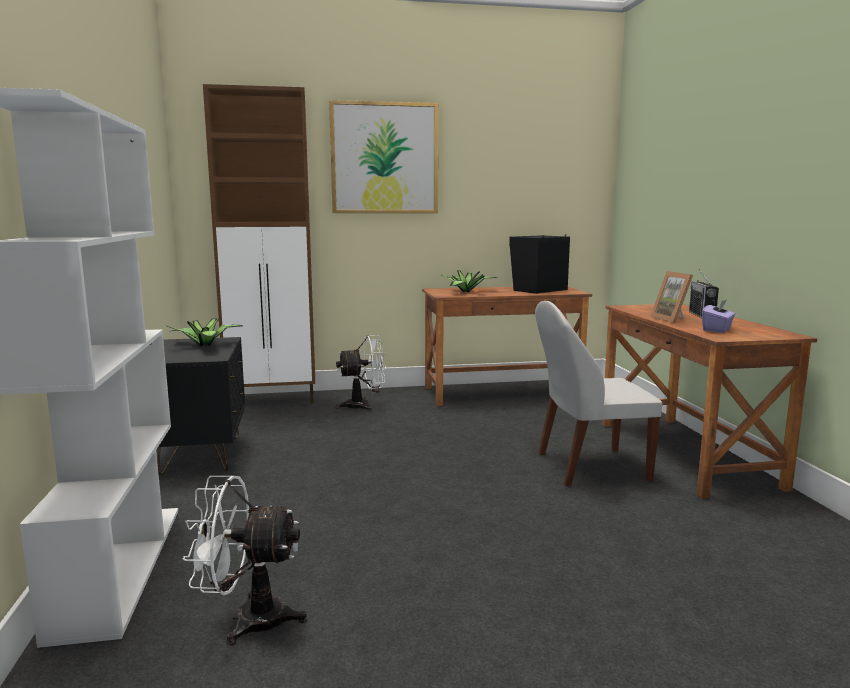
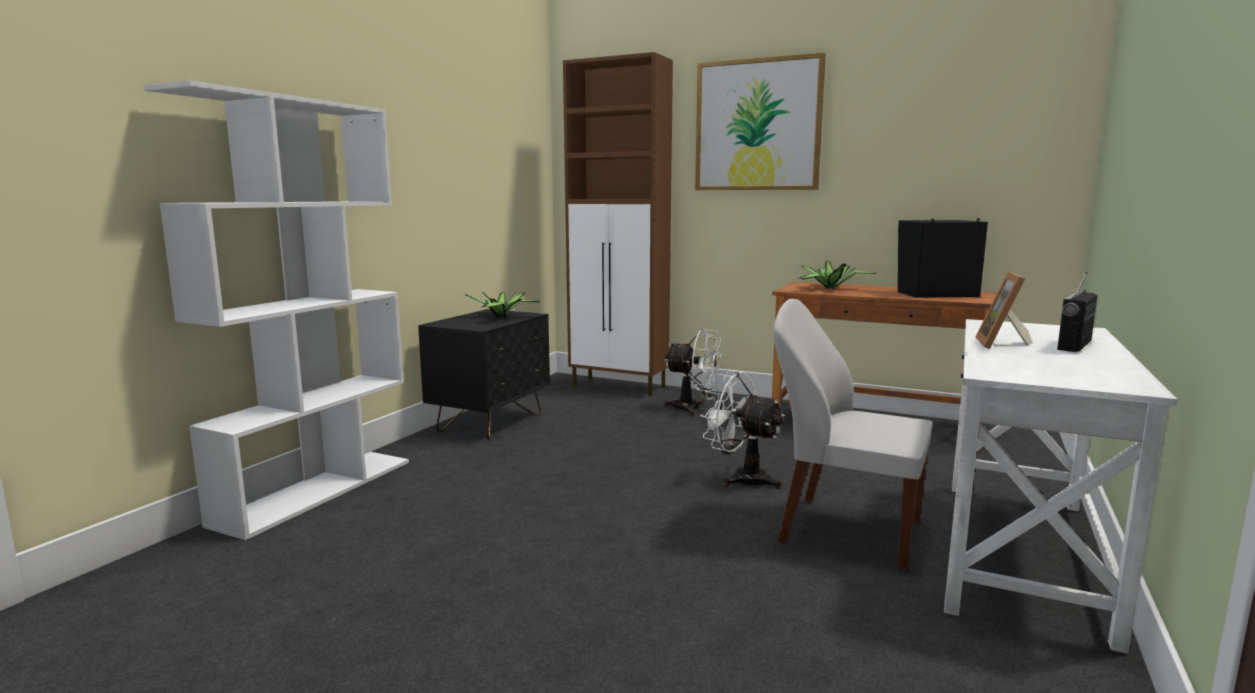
camera: 35 degrees right, 0 degrees up
white fan [183,476,307,646] -> white fan moved to [700,371,785,489]
brown desk [602,304,817,499] -> white desk [944,319,1178,654]
purple tissue box [702,299,735,333] -> none

